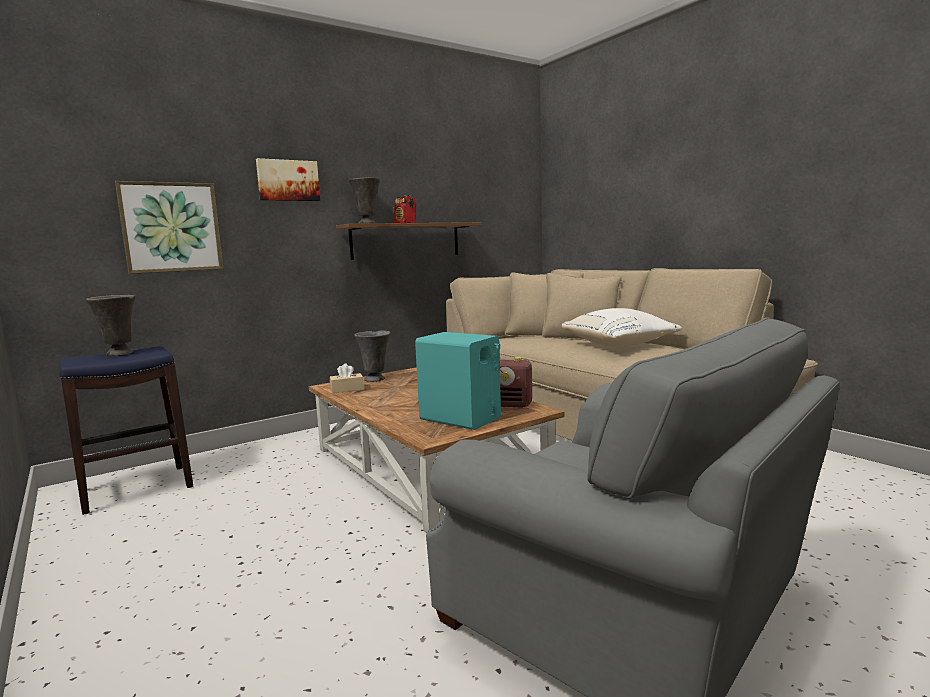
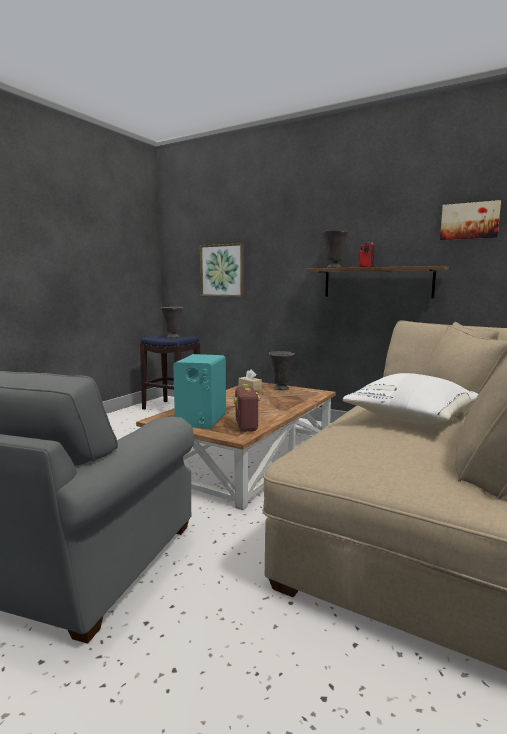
camera: 65 degrees right, 0 degrees up
picture [256,158,320,201] -> picture moved to [440,200,501,240]

